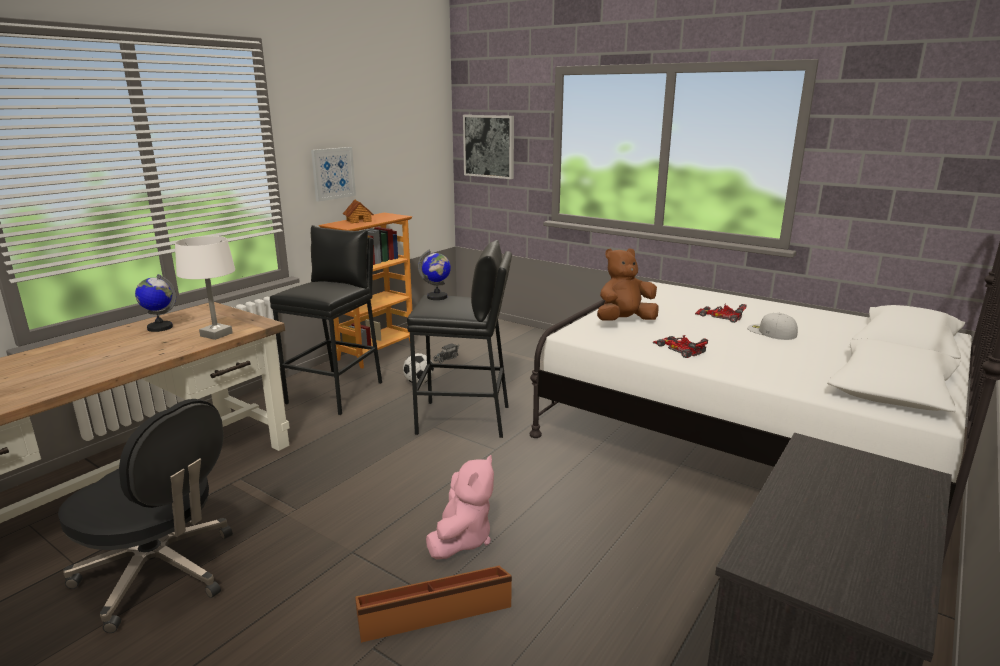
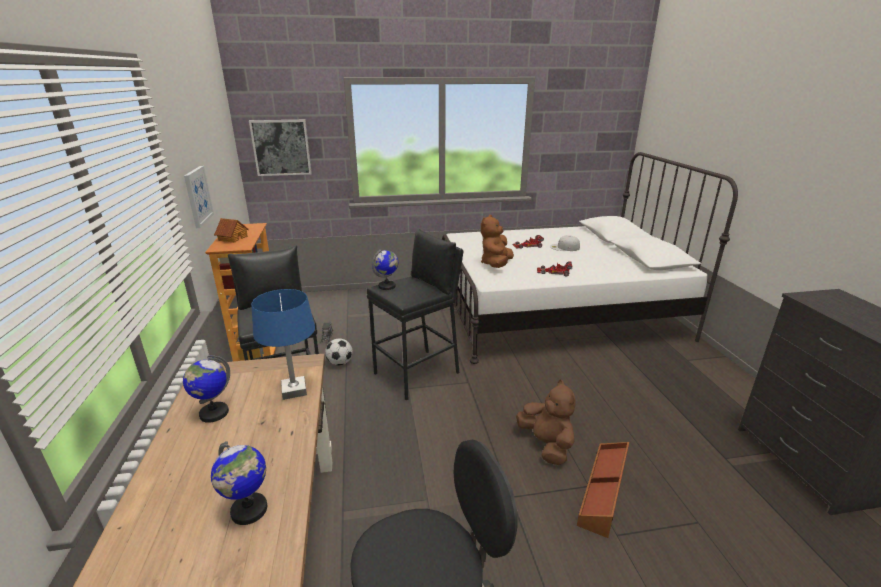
camera: 45 degrees left, 5 degrees up
white table lamp [175,236,235,340] -> blue table lamp [251,289,315,400]
pink plush toy [426,455,494,559] -> brown plush toy [516,380,576,465]
none -> globe [211,441,267,525]

